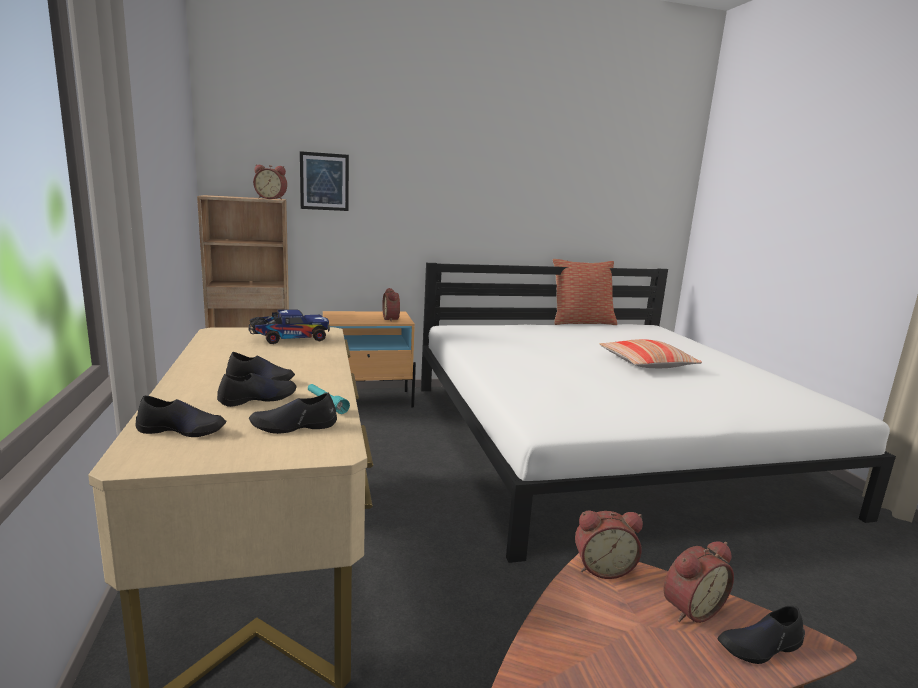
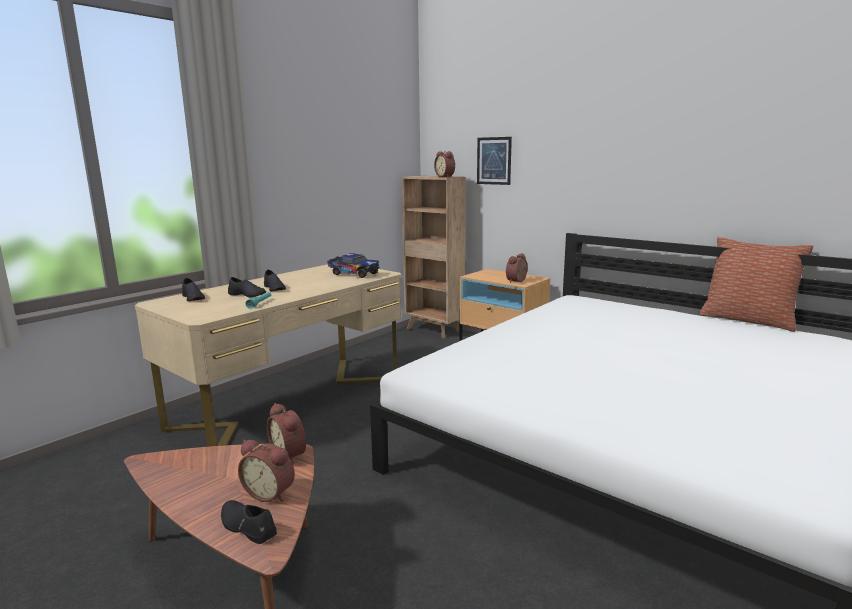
camera: 55 degrees right, 0 degrees up
black shoe [249,393,337,434] -> none
pillow [599,339,702,368] -> none

